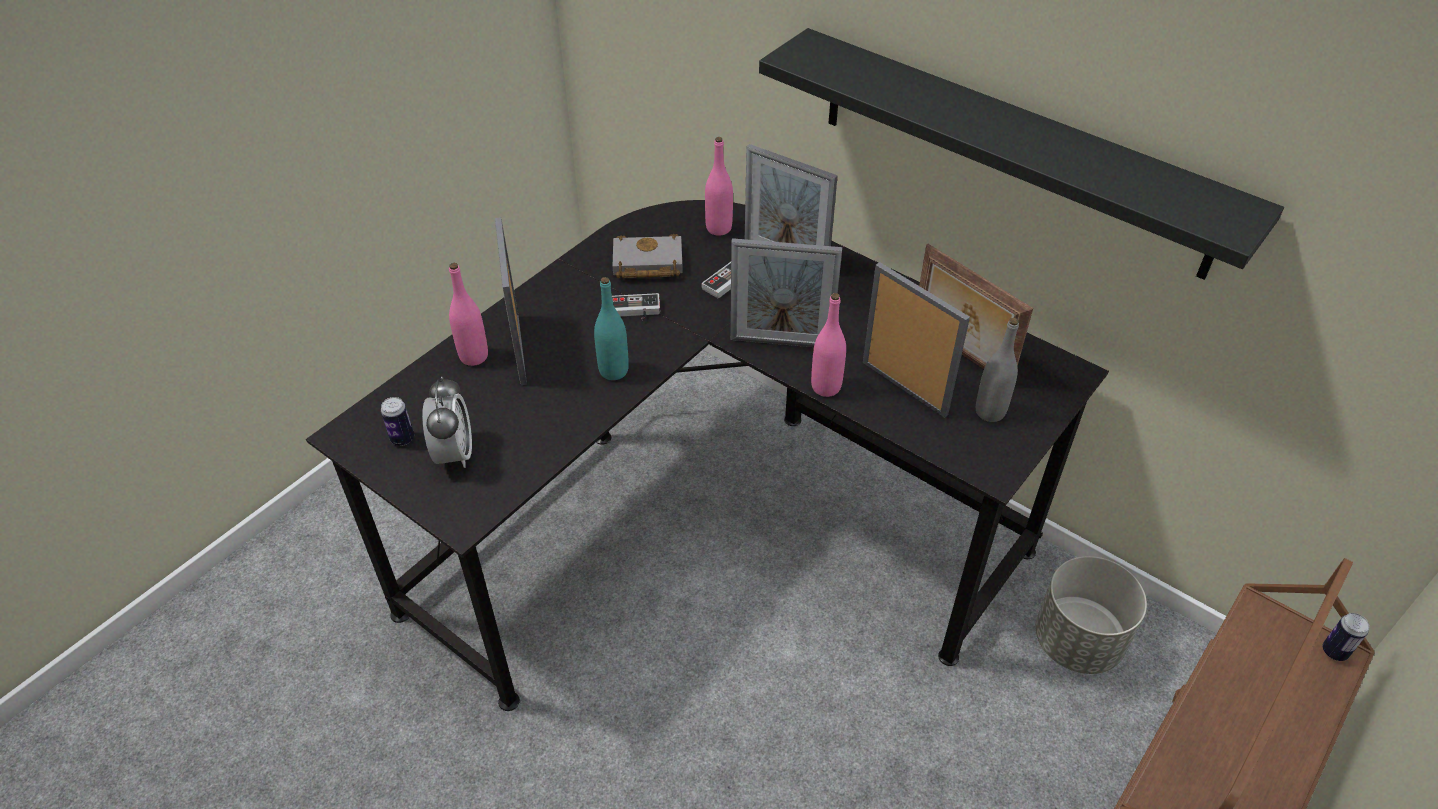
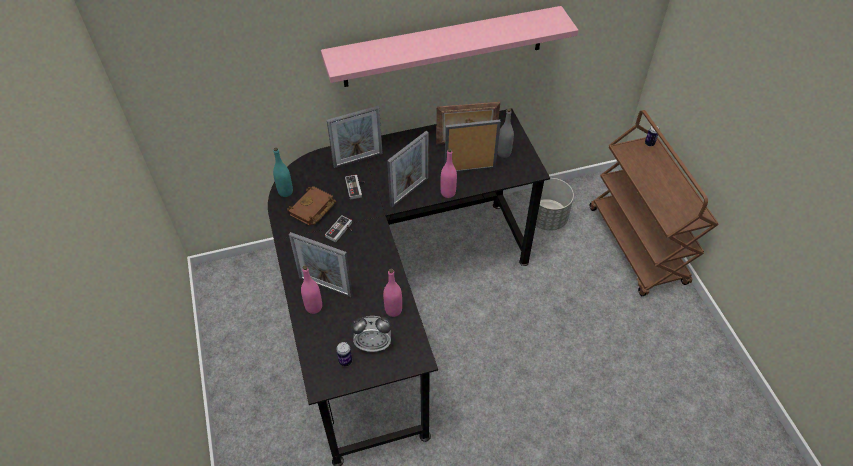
camera: 55 degrees left, 5 degrees up
alarm clock [422,377,472,468] -> alarm clock turned 150 degrees clockwise [351,316,392,352]
turquoise bottle [594,277,629,380] -> turquoise bottle moved to [273,148,293,197]
grey book [613,234,683,278] -> brown book [287,186,336,226]
pink bottle [705,137,733,236] -> pink bottle moved to [383,269,402,317]
black shelf [759,28,1284,280] -> pink shelf [321,6,578,87]

